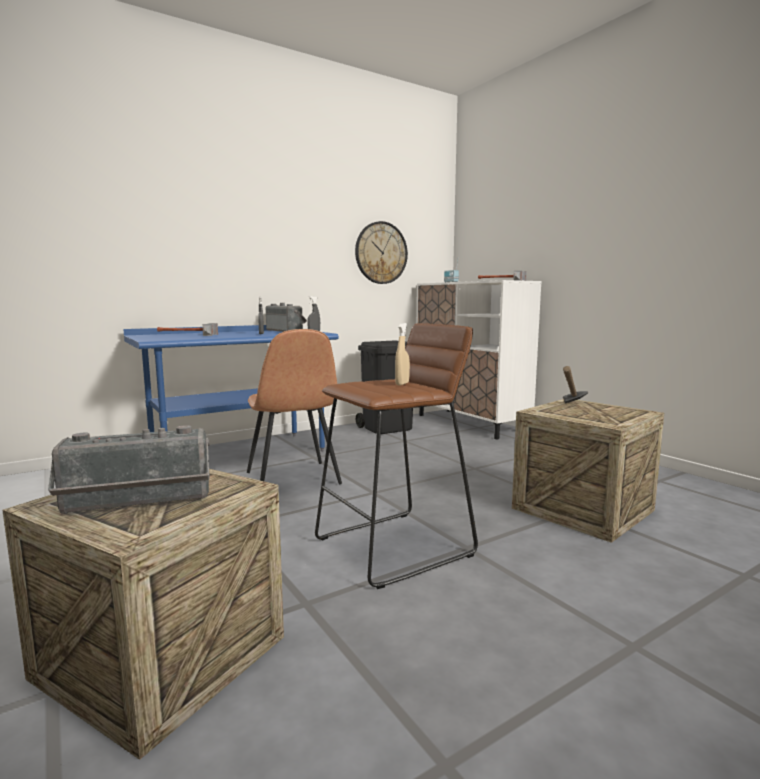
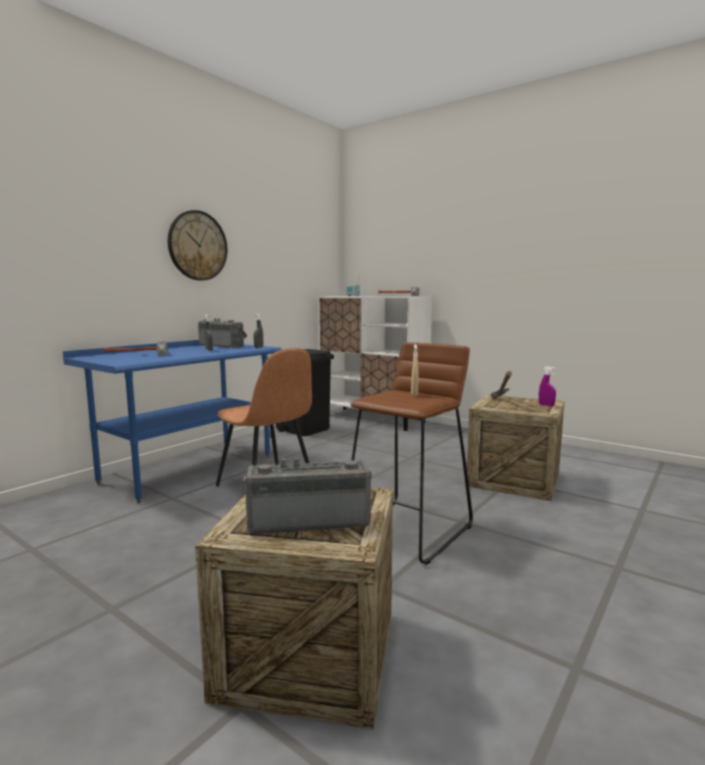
camera: 20 degrees left, 0 degrees up
radio [48,425,210,514] -> radio turned 150 degrees counterclockwise [243,458,372,534]
wall clock [355,221,408,284] -> wall clock moved to [168,210,227,281]
none -> purple spray bottle [539,366,556,406]

